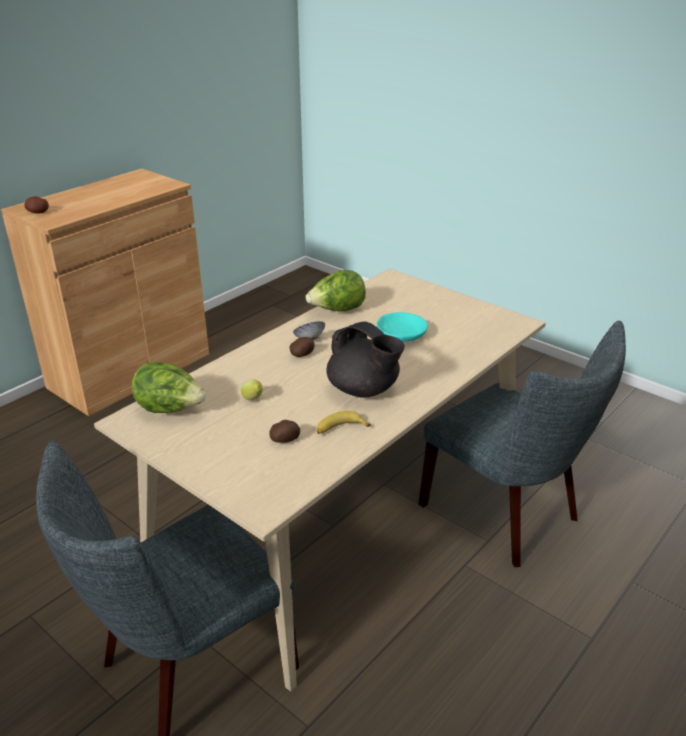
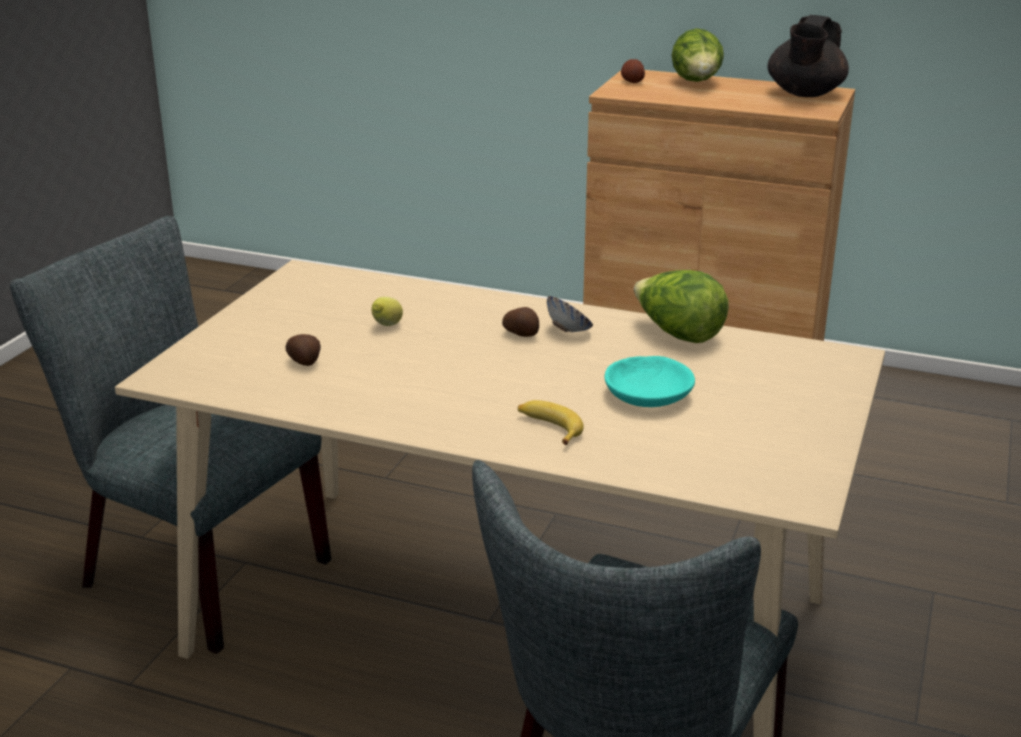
camera: 70 degrees right, 5 degrees down
lettuce [132,362,206,413] -> lettuce moved to [671,28,724,82]
banana [317,411,371,434] -> banana moved to [518,400,584,445]
black teapot [327,322,405,397] -> black teapot moved to [767,15,849,97]

